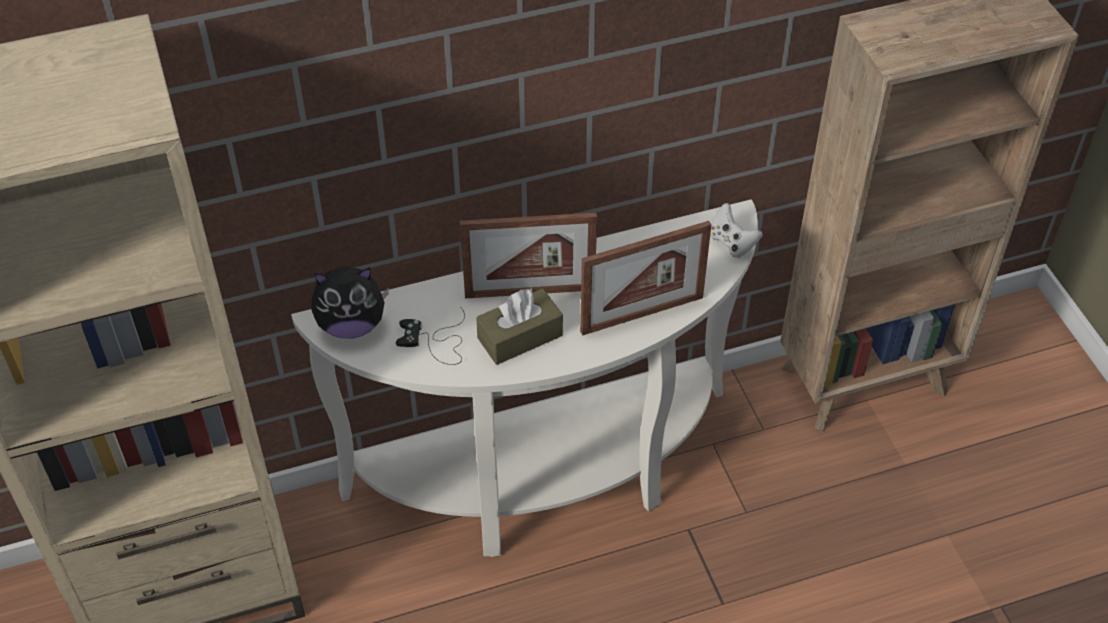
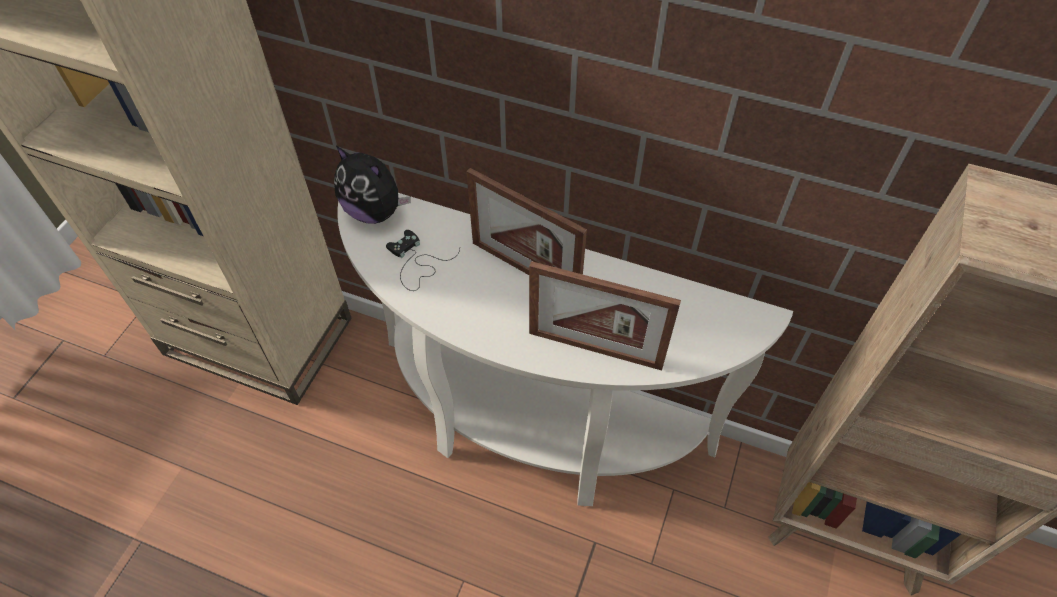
camera: 40 degrees right, 5 degrees up
brown tissue box [476,288,563,365] -> none
white game controller [710,203,763,258] -> none

